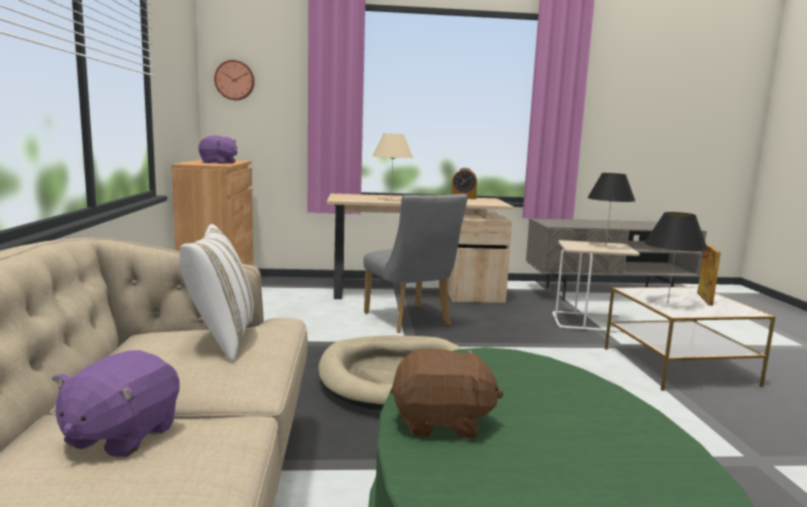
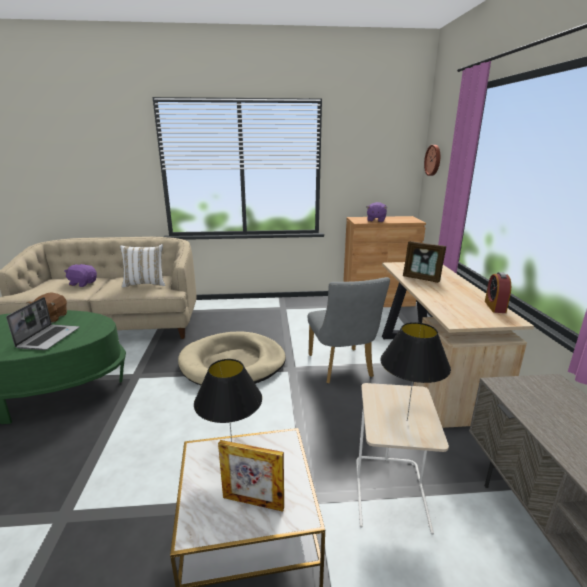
camera: 90 degrees right, 10 degrees up
grey chair [363,194,468,333] -> grey chair turned 75 degrees counterclockwise [308,277,390,383]
beige table lamp [373,133,413,200] -> picture frame [403,241,446,283]
none -> laptop [6,297,80,350]

